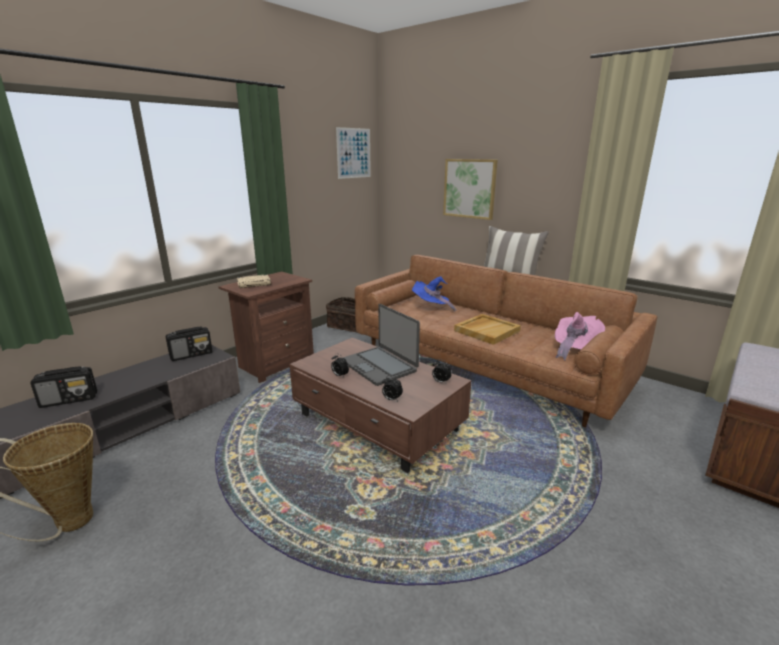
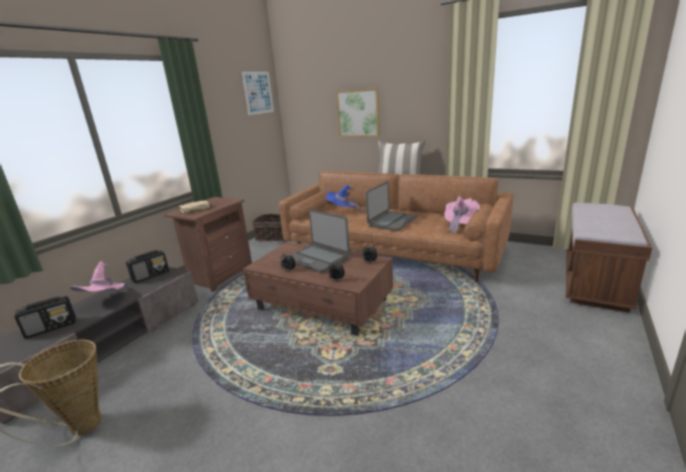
camera: 10 degrees left, 0 degrees up
beige tray [454,314,521,345] -> laptop [366,181,417,231]
none -> pink hat [70,261,130,292]

